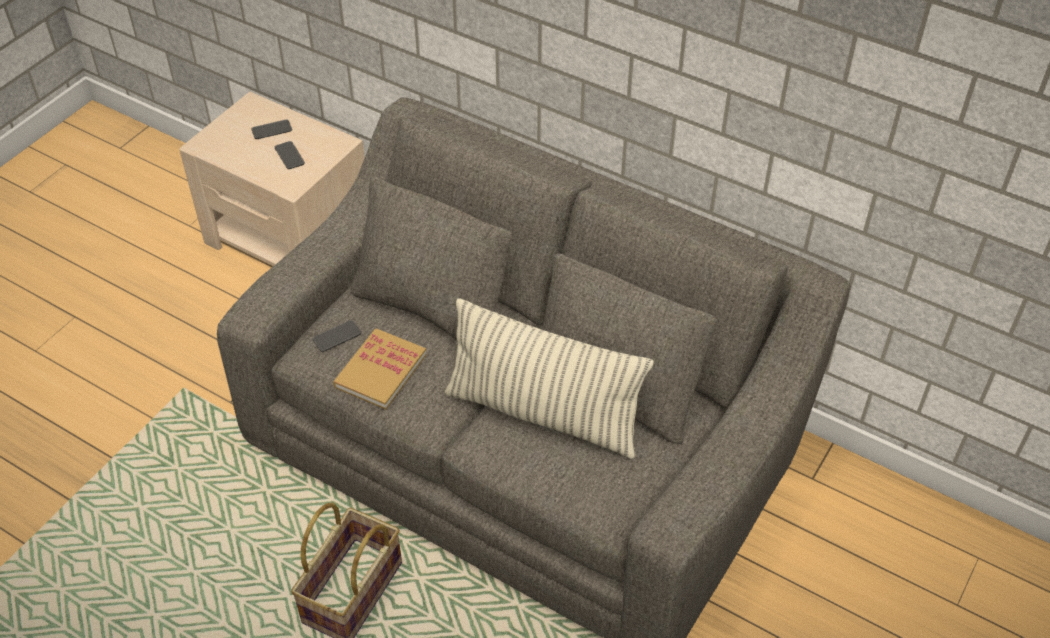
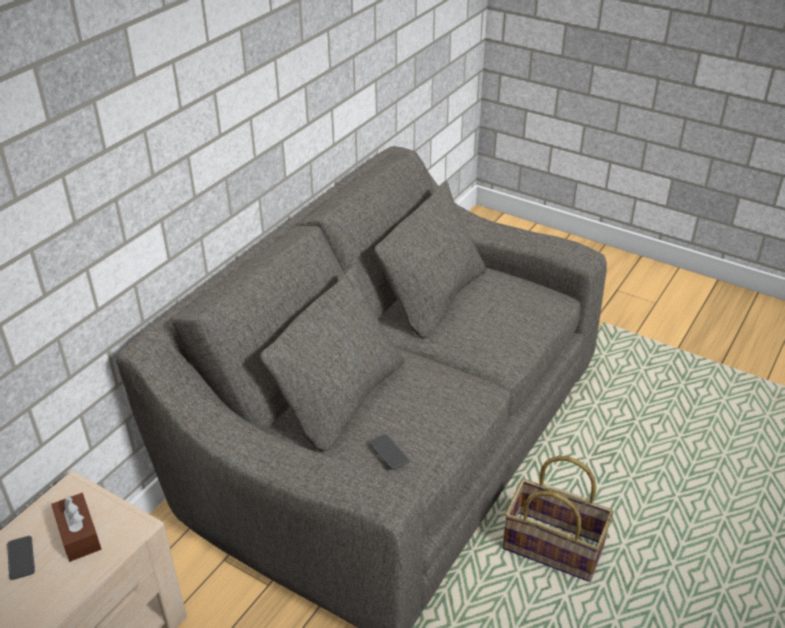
camera: 90 degrees left, 10 degrees down
phone [275,141,305,169] -> brown tissue box [51,493,101,562]
book [333,328,426,409] -> none
pillow [444,298,653,459] -> none

